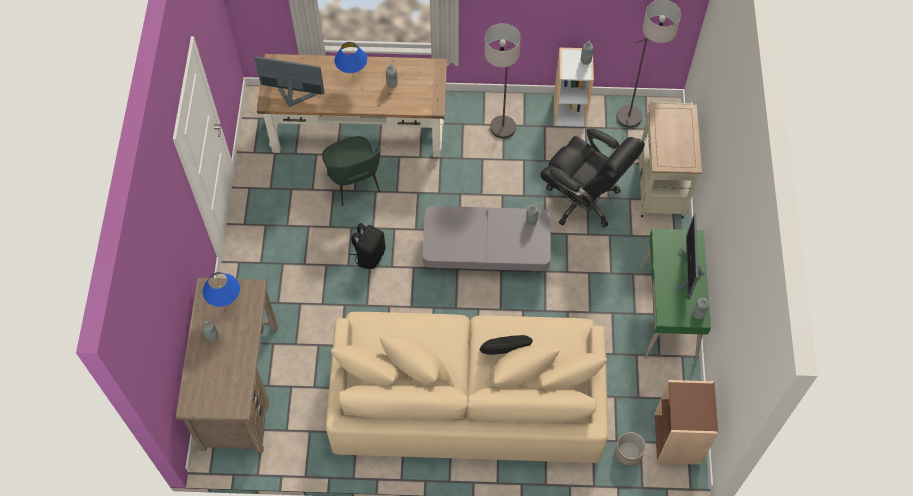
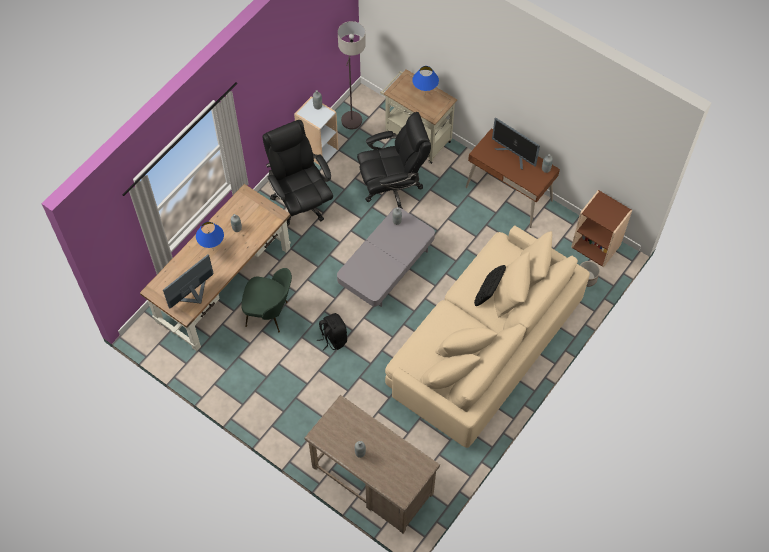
camera: 55 degrees left, 0 degrees up
blue table lamp [203,272,240,307] -> blue table lamp moved to [412,66,439,91]
grey floor lamp [484,23,521,139] -> black office chair [263,120,333,226]
green desk [640,229,711,360] -> brown desk [466,128,560,228]

